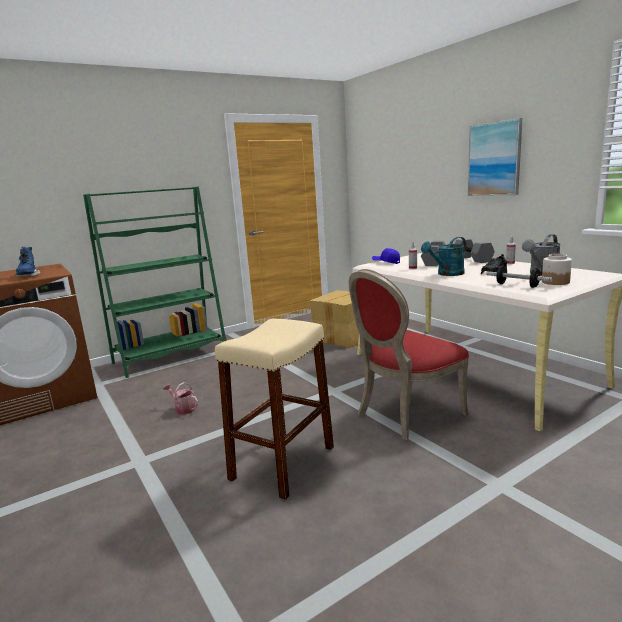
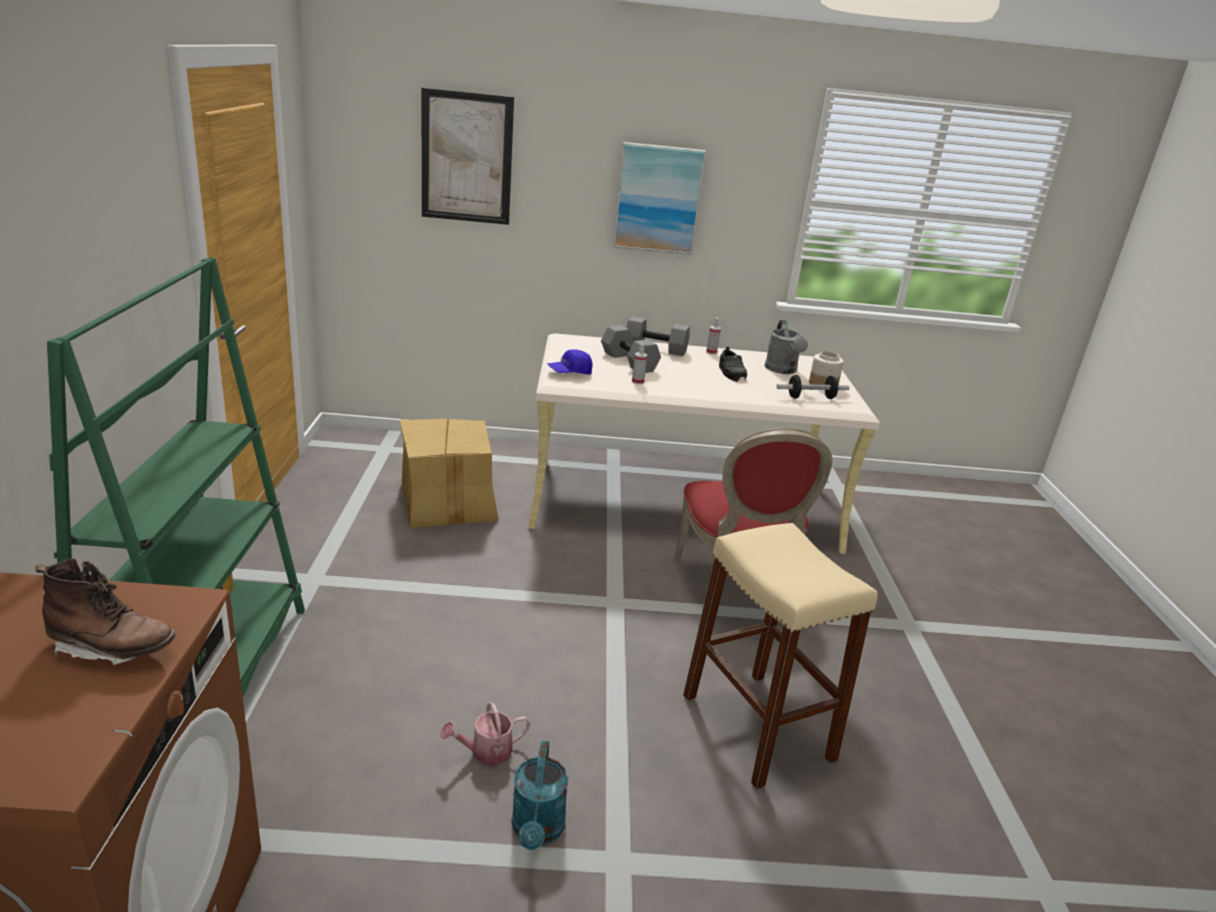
camera: 60 degrees left, 10 degrees up
blue boot [14,247,40,277] -> brown boot [35,559,176,665]
turquoise watering can [421,237,466,276] -> turquoise watering can moved to [512,741,569,850]
none -> picture [421,88,514,225]

